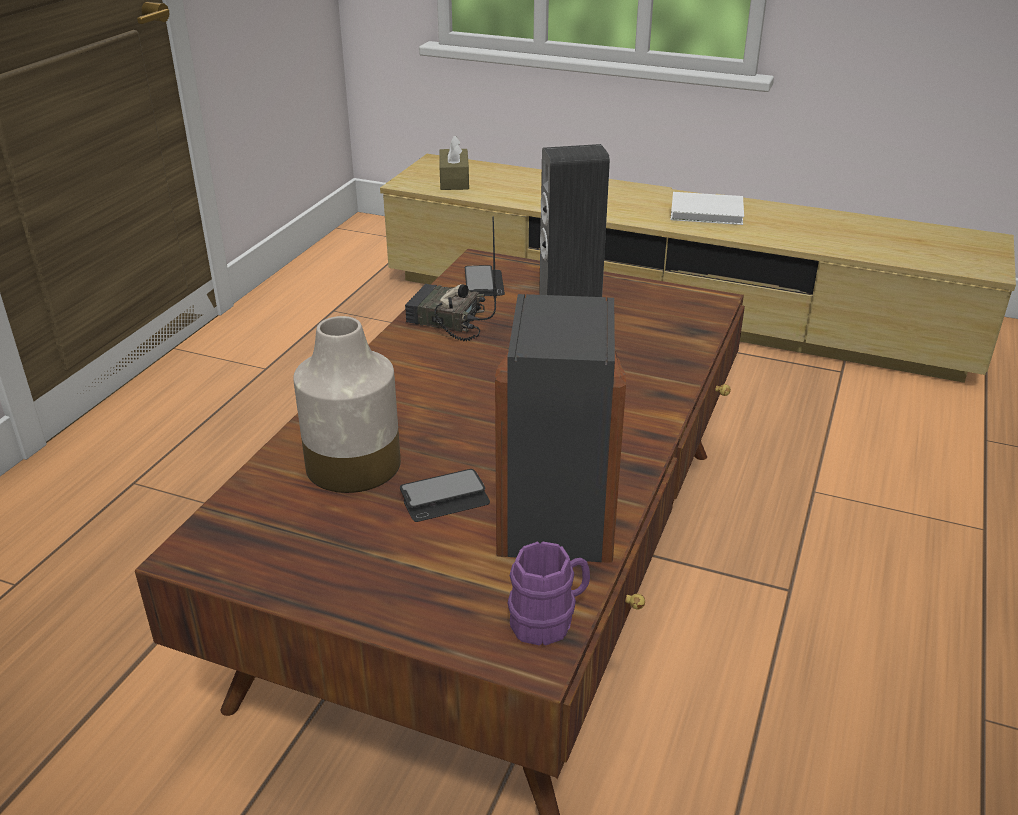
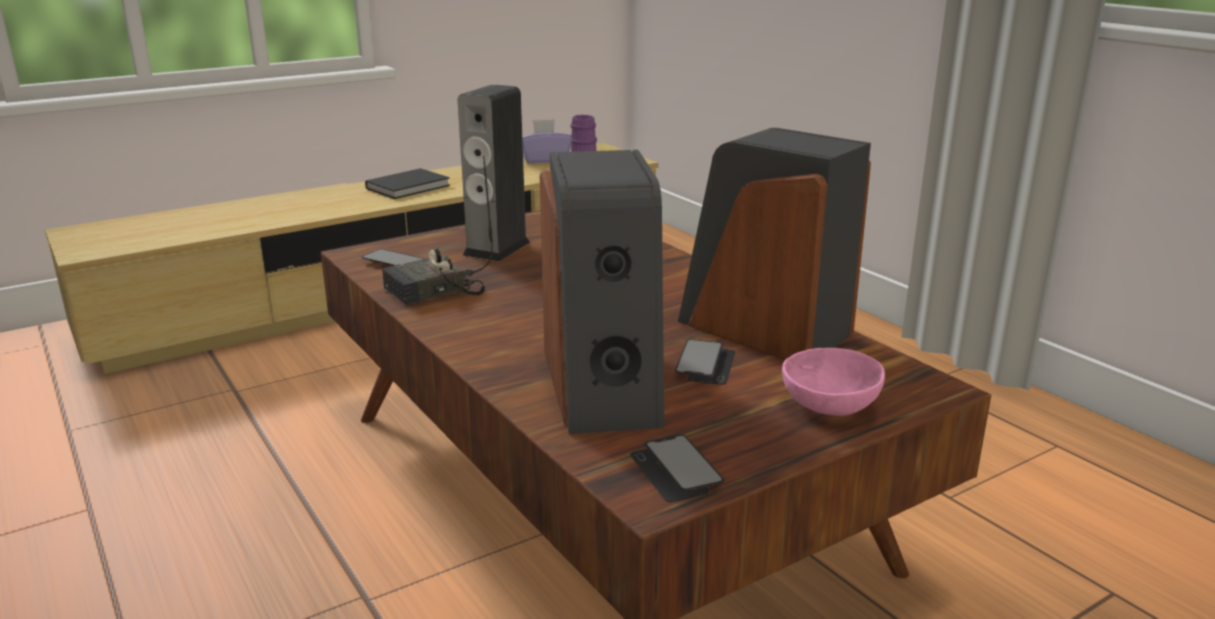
camera: 55 degrees left, 10 degrees down
beige vase [293,316,401,493] -> speaker [540,150,664,434]
brown tissue box [440,135,469,190] -> none
purple mug [507,541,590,646] -> purple mug moved to [570,115,597,152]
white book [670,192,744,225] -> black book [365,168,450,199]
none -> purple tissue box [522,119,572,164]
none -> phone [630,435,724,502]
none -> pink bowl [782,348,885,416]

